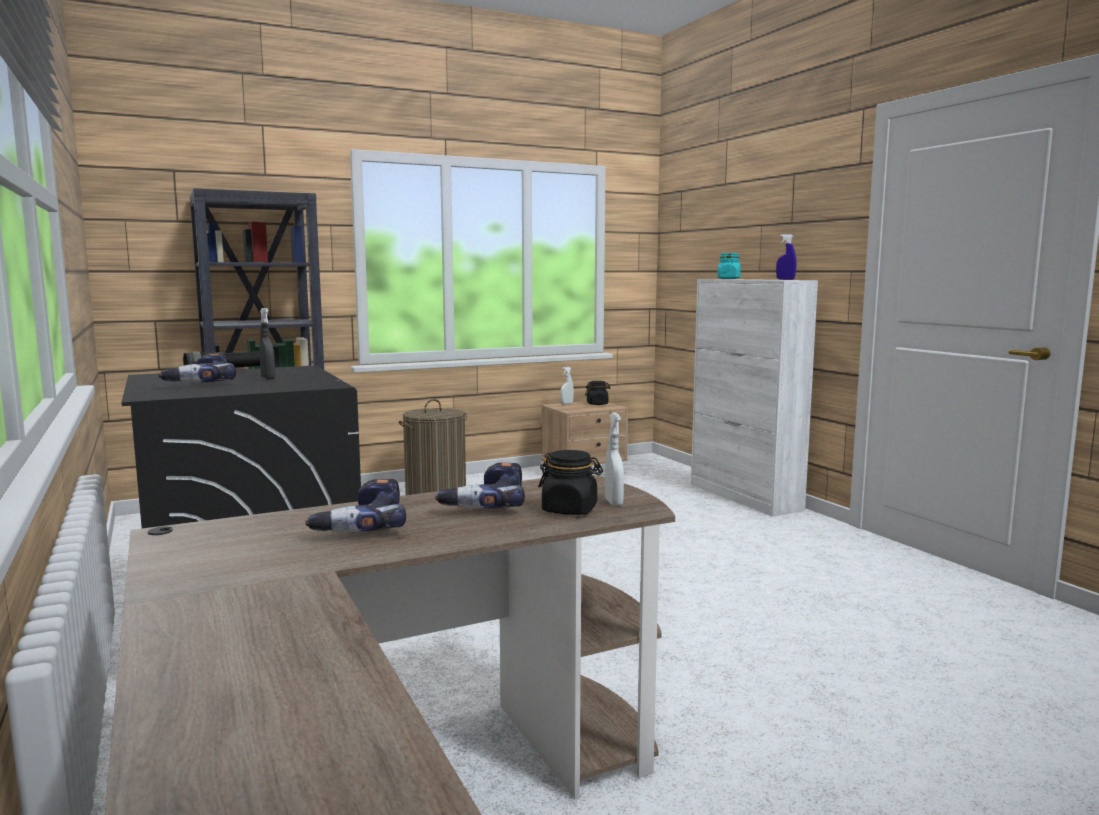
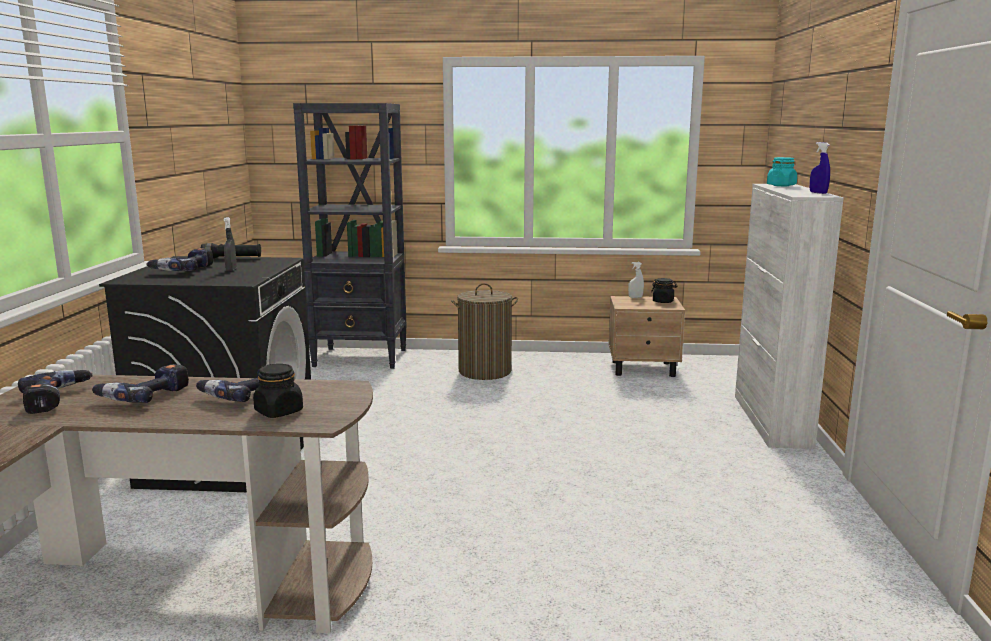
camera: 30 degrees right, 5 degrees up
white spray bottle [605,412,624,506] -> none
none -> power drill [18,370,93,414]

